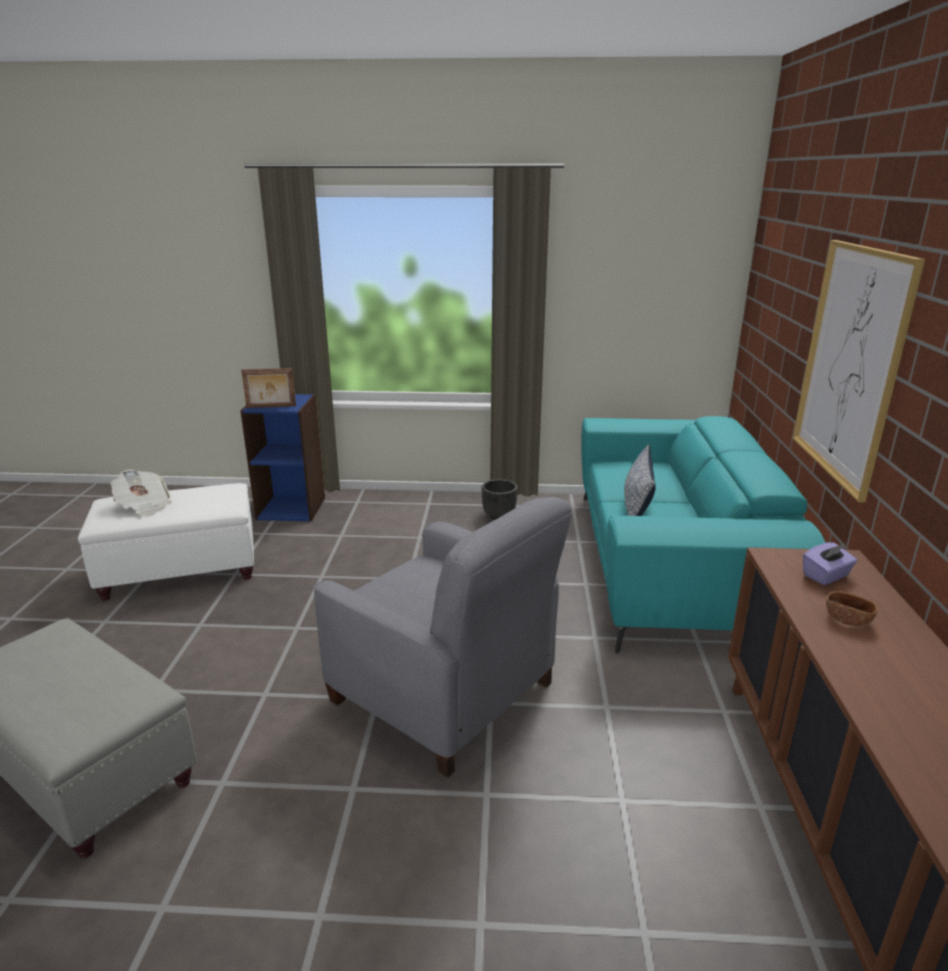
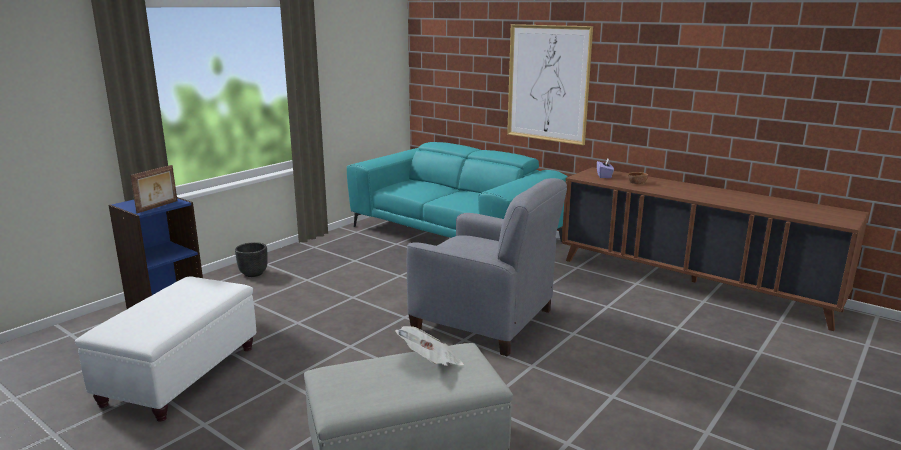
camera: 55 degrees left, 5 degrees down
newspaper [111,469,172,517] -> newspaper moved to [395,326,464,366]
grey armchair [314,497,572,777] -> grey armchair turned 45 degrees clockwise [407,178,567,356]
black planter [482,479,518,520] -> black planter moved to [235,242,268,277]
pillow [624,444,655,516] -> none

